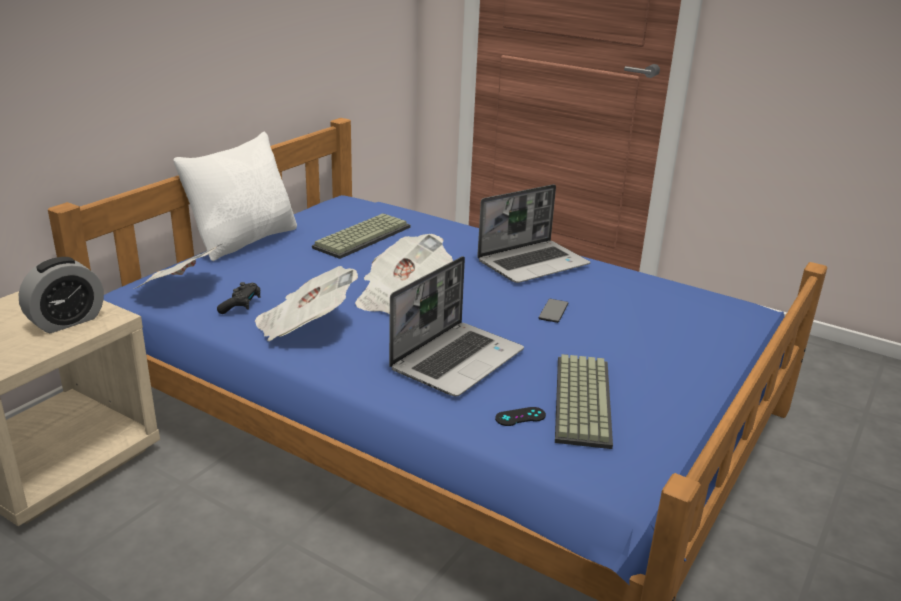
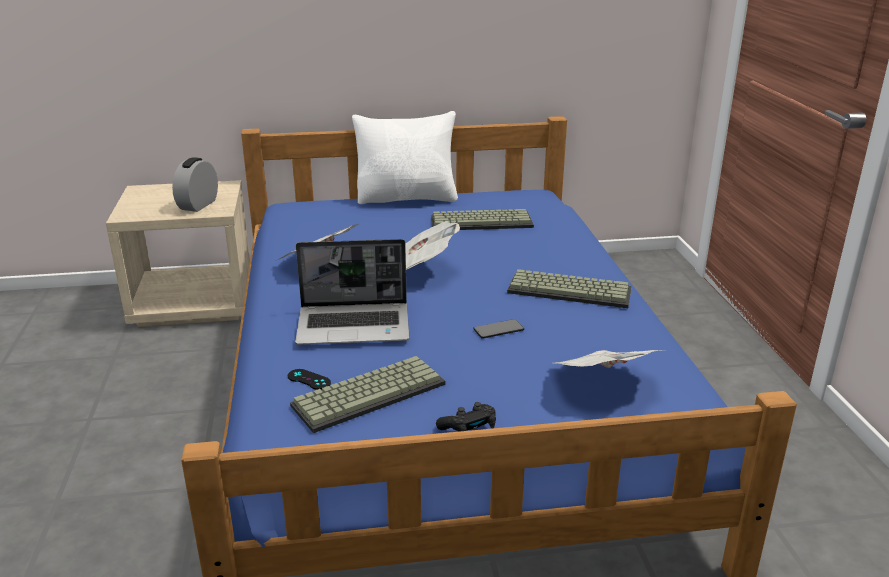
camera: 50 degrees right, 0 degrees up
alarm clock [18,257,104,333] -> alarm clock turned 105 degrees clockwise [172,157,218,212]
newspaper [134,244,222,289] -> newspaper moved to [555,350,664,368]
black game controller [217,282,261,314] -> black game controller moved to [436,402,496,432]
laptop [477,184,590,283] -> keyboard [507,269,632,308]

